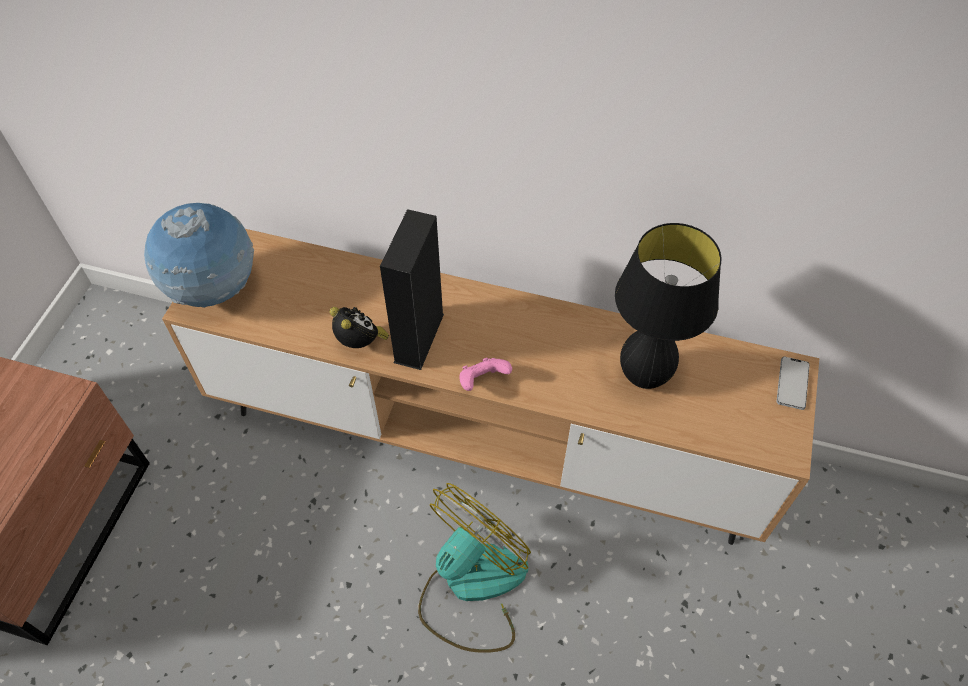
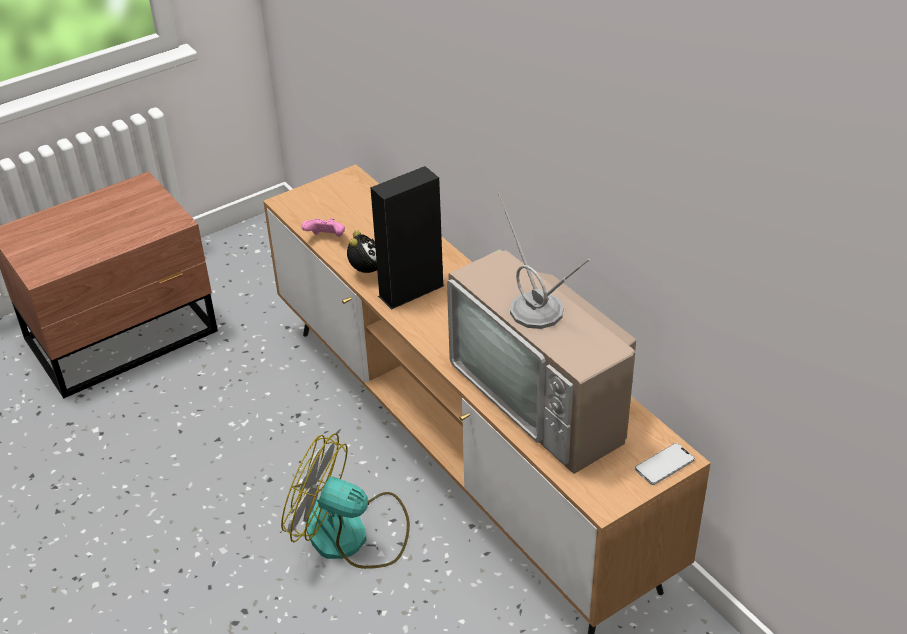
camera: 40 degrees right, 15 degrees down
globe [144,203,254,308] -> none
fan [418,483,531,653] -> fan turned 150 degrees counterclockwise [281,433,410,569]
pink game controller [459,358,512,391] -> pink game controller moved to [301,218,345,237]
black table lamp [615,223,721,389] -> television [447,193,636,474]

